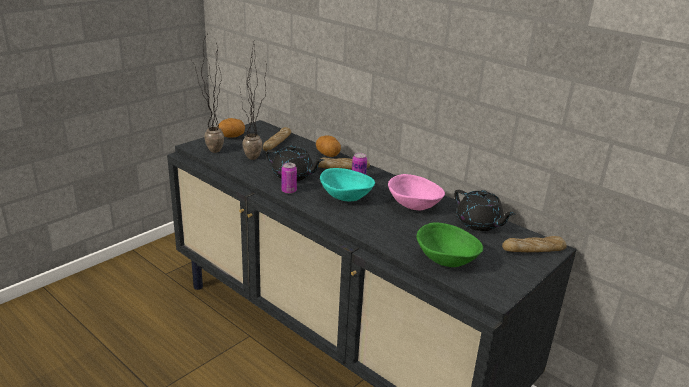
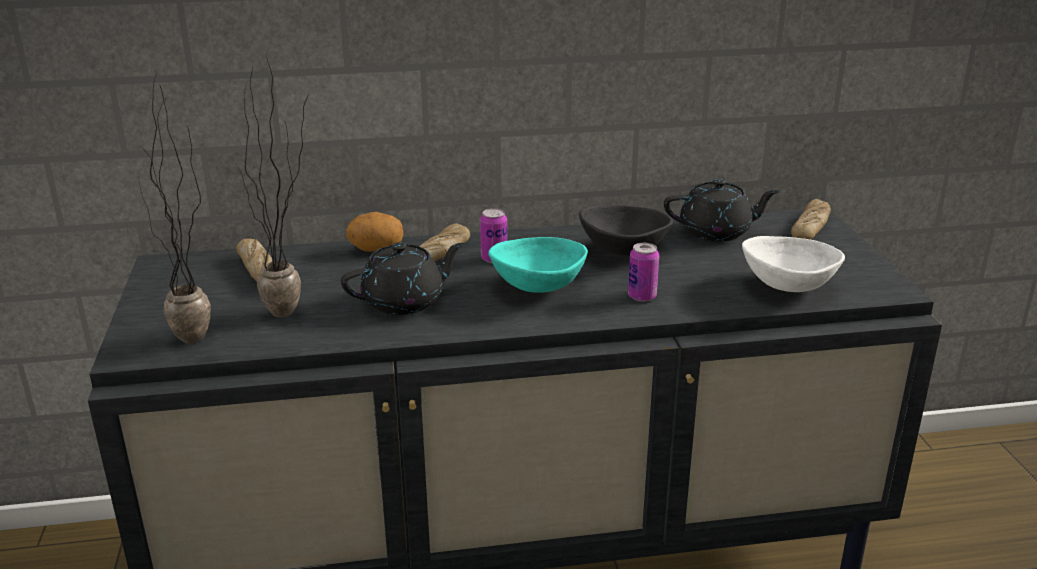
camera: 50 degrees left, 0 degrees up
potato [218,118,245,138] -> none
can [281,163,297,194] -> can moved to [628,243,659,302]
pink bowl [388,174,445,210] -> black bowl [579,205,673,256]
green bowl [416,222,483,267] -> white bowl [742,236,845,292]

